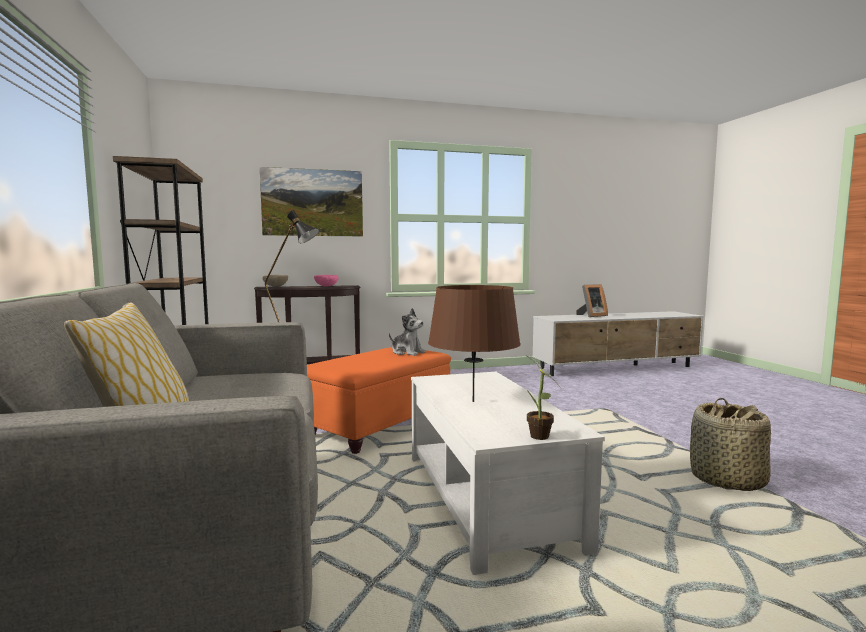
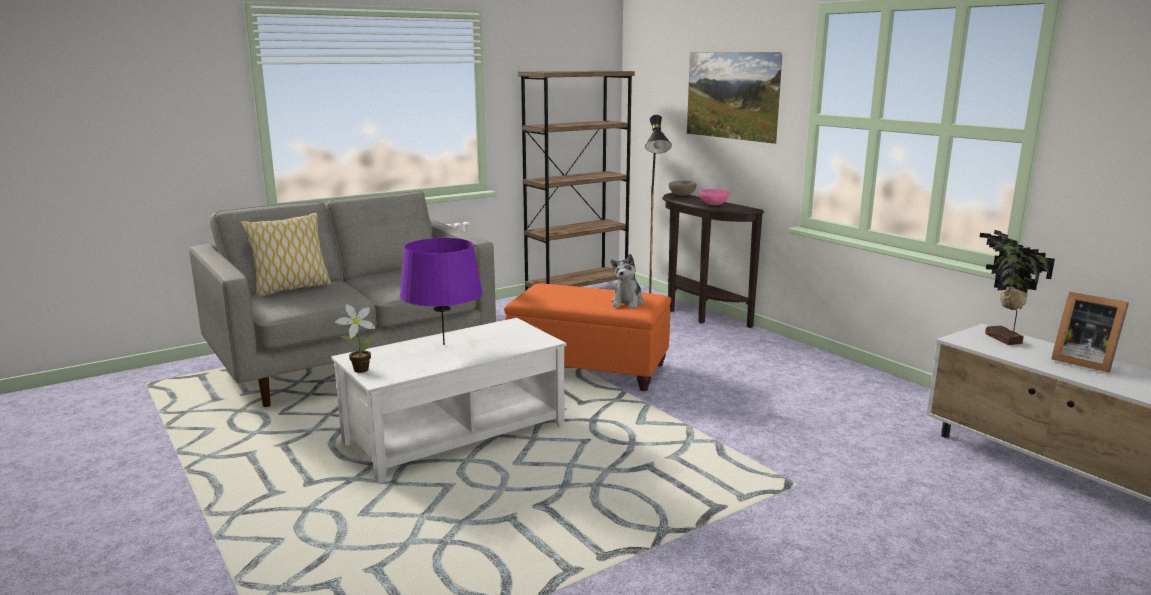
camera: 70 degrees right, 10 degrees up
brown table lamp [428,285,521,402] -> purple table lamp [399,238,483,345]
basket [690,398,771,491] -> none
none -> potted plant [980,230,1055,345]

